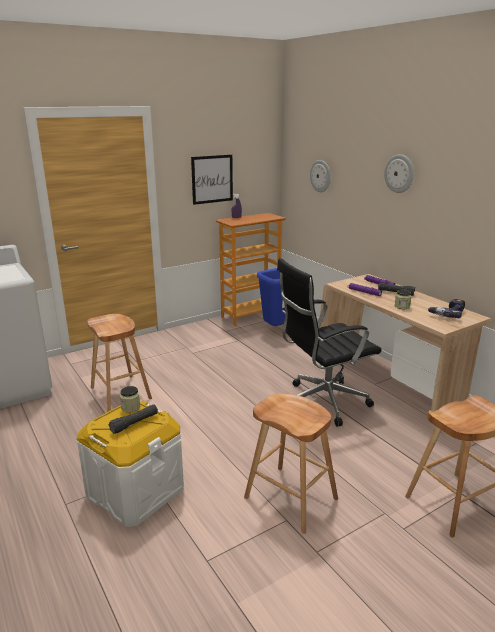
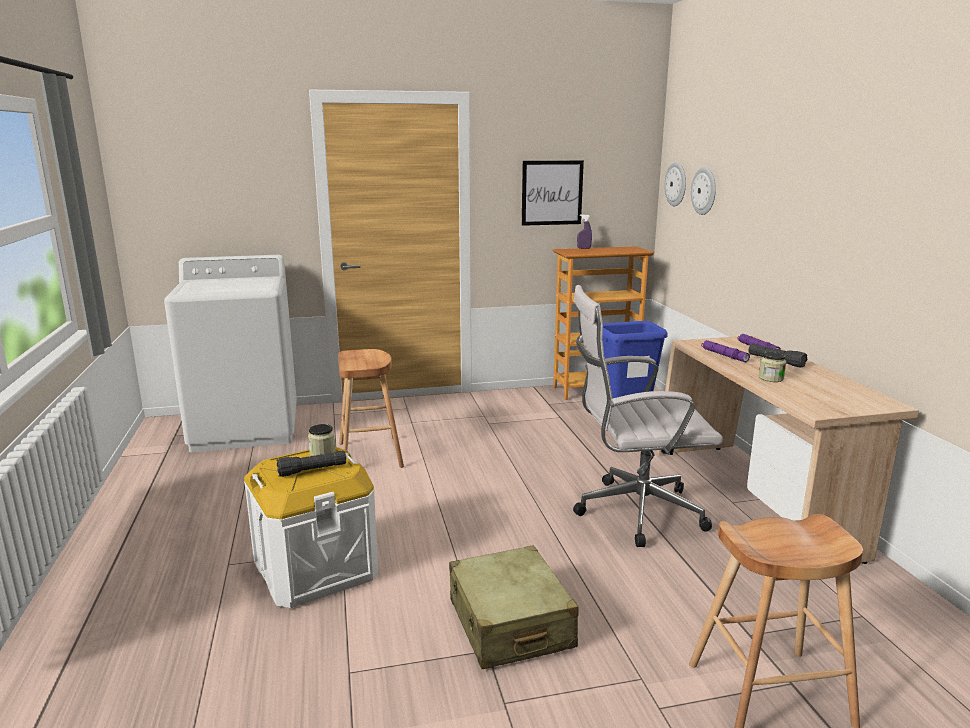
camera: 20 degrees right, 5 degrees down
brown stool [244,393,338,534] -> beige suitcase [449,545,579,669]
black office chair [277,258,382,427] -> white office chair [573,285,723,547]
wall clock [384,154,414,193] -> wall clock moved to [664,162,686,206]
power drill [428,299,465,318] -> none

